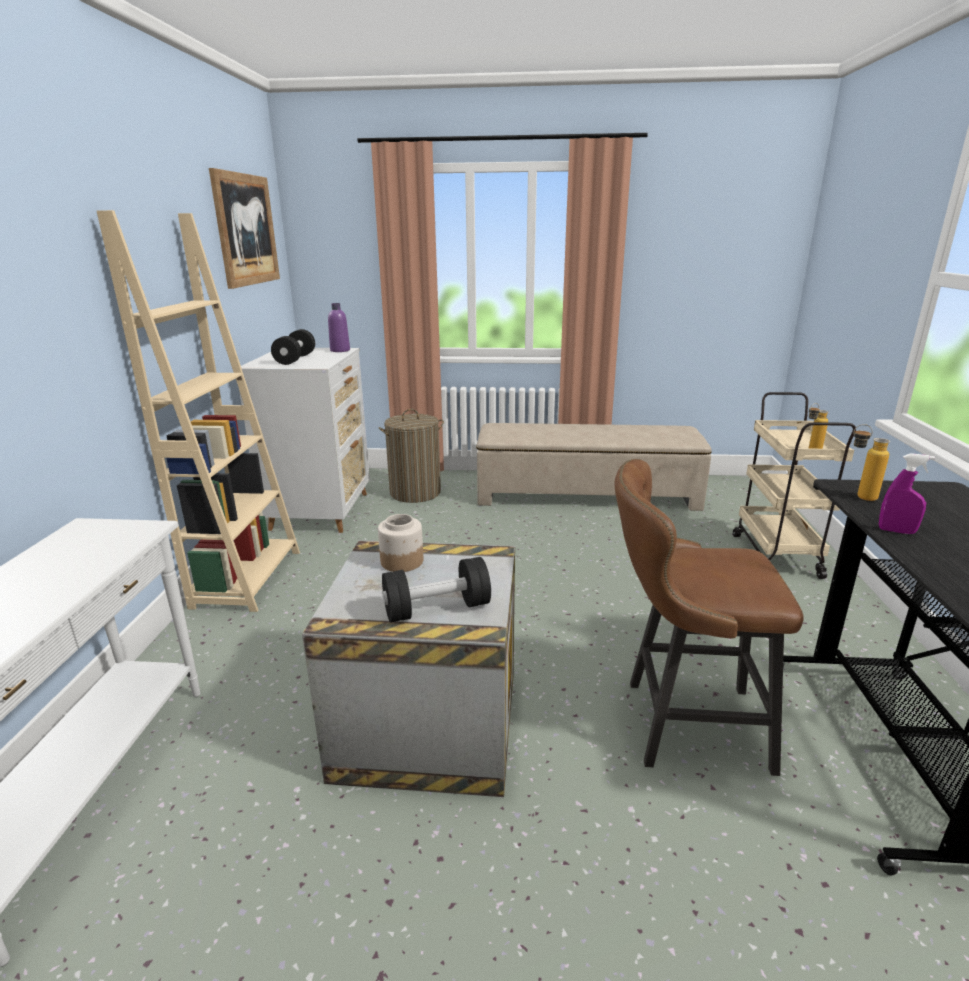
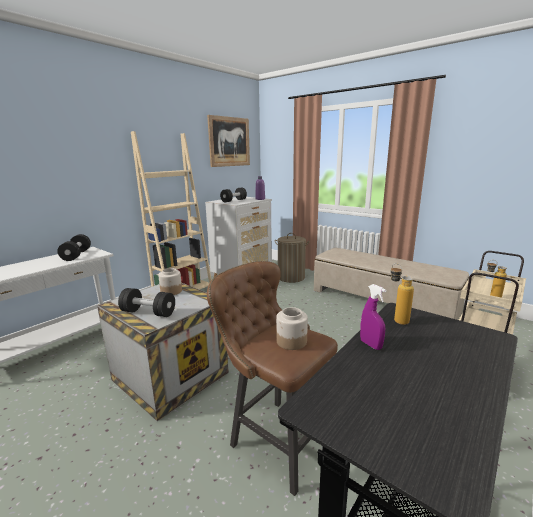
camera: 35 degrees right, 5 degrees down
none -> black dumbbell [57,234,91,261]
none -> jar [276,307,308,350]

